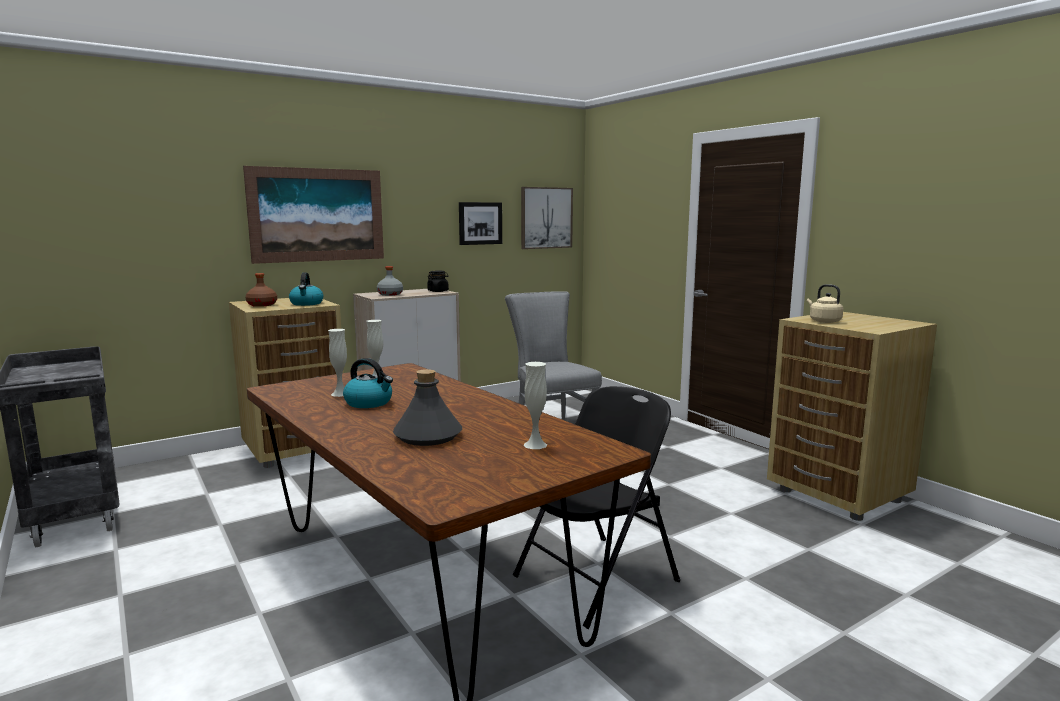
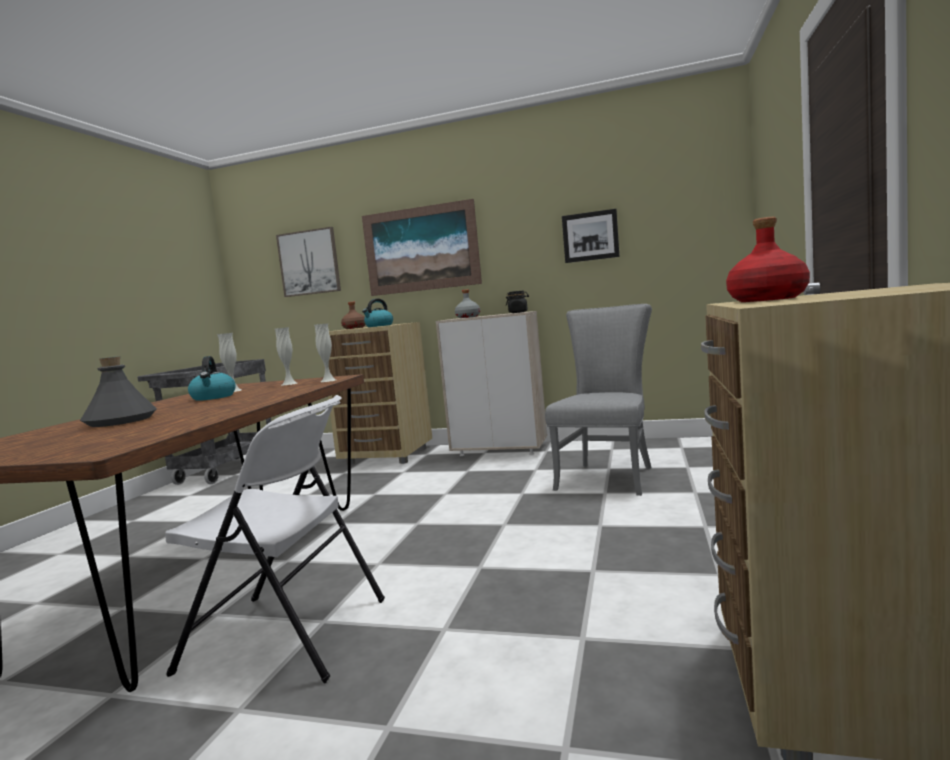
camera: 50 degrees right, 5 degrees down
black chair [513,386,680,629] -> white chair [165,395,385,684]
picture [521,187,573,249] -> picture moved to [276,227,341,297]
white vase [523,362,547,449] -> white vase moved to [314,323,336,382]
beige kettle [807,284,843,323] -> red bottle [726,217,810,302]

